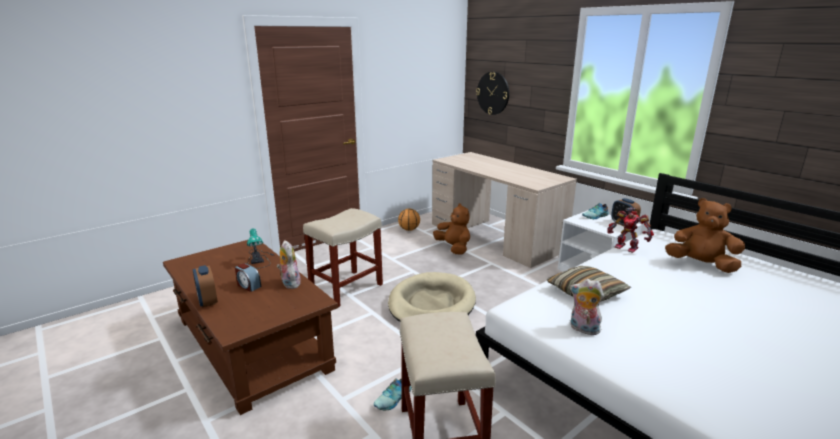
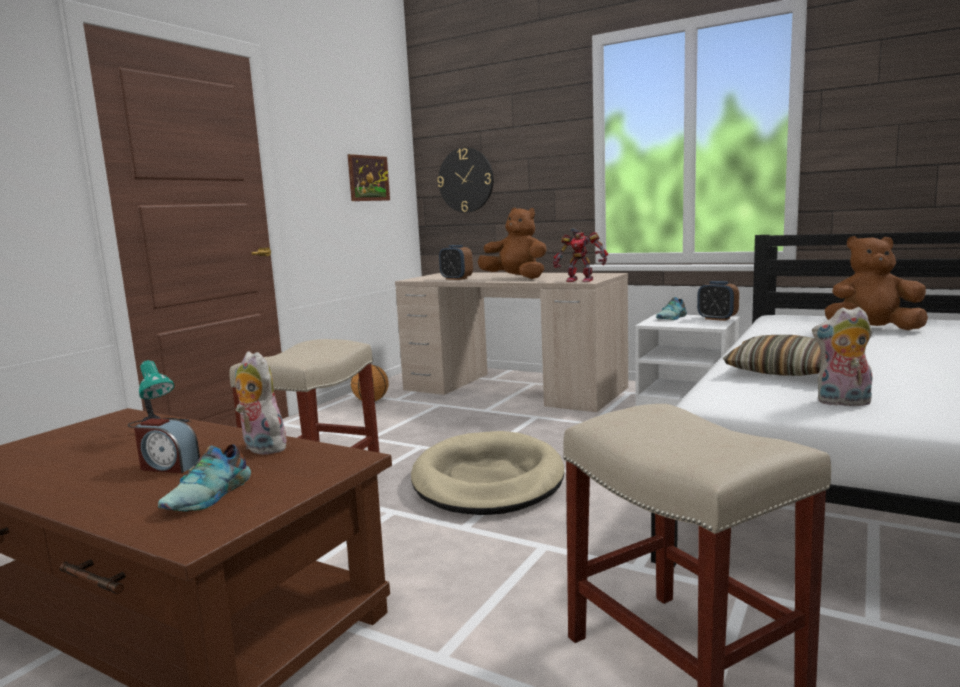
camera: 20 degrees left, 10 degrees down
alarm clock [193,265,218,308] -> alarm clock moved to [439,245,473,280]
shoe [374,378,411,411] -> shoe moved to [158,444,251,511]
brown plush toy [433,203,470,255] -> brown plush toy moved to [478,207,547,279]
toy robot [607,208,654,253] -> toy robot moved to [553,228,608,282]
none -> picture [348,154,390,201]

